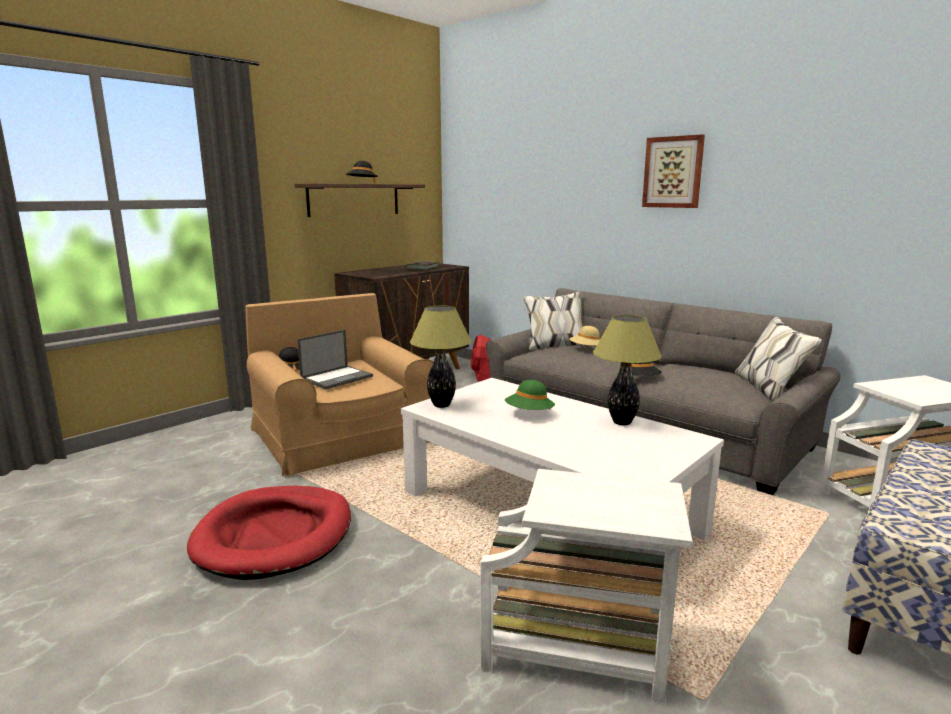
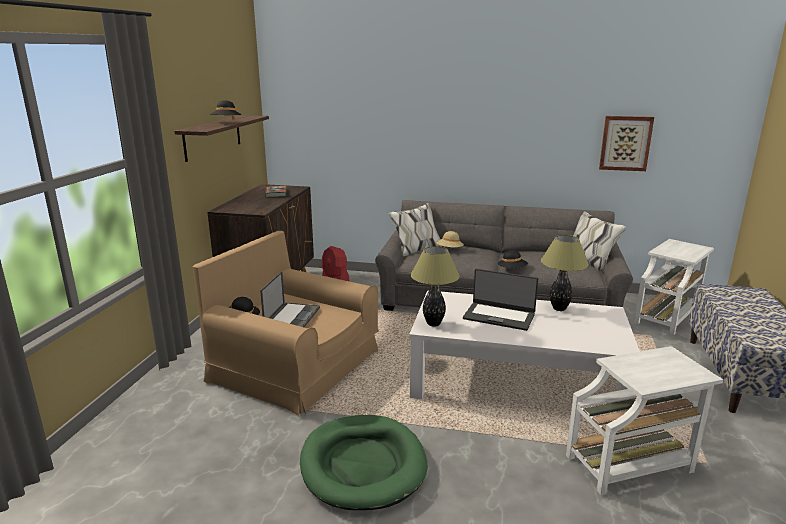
camera: 30 degrees left, 5 degrees up
red dog bed [187,486,351,580] -> green dog bed [300,415,427,510]
green hat [505,380,555,410] -> laptop [463,269,538,331]
picture [642,134,705,208] -> picture moved to [599,116,654,171]

